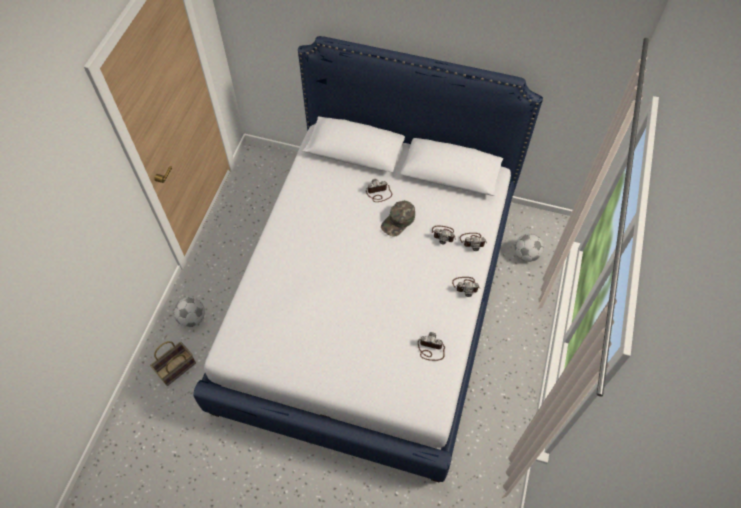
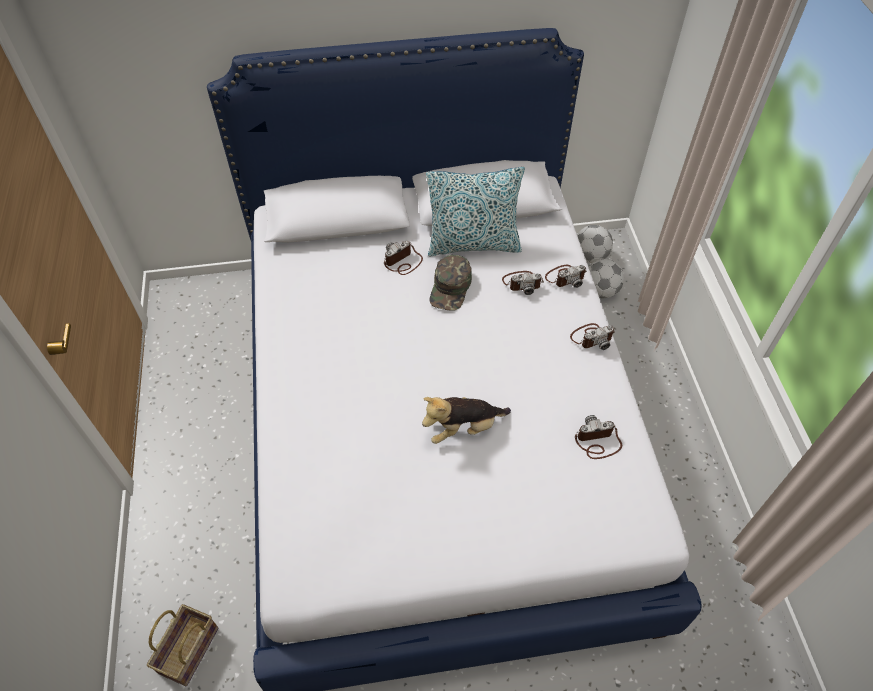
camera: 25 degrees left, 5 degrees down
football [174,297,205,327] -> football moved to [577,225,613,263]
none -> plush toy [422,397,511,444]
none -> pillow [426,167,525,256]

